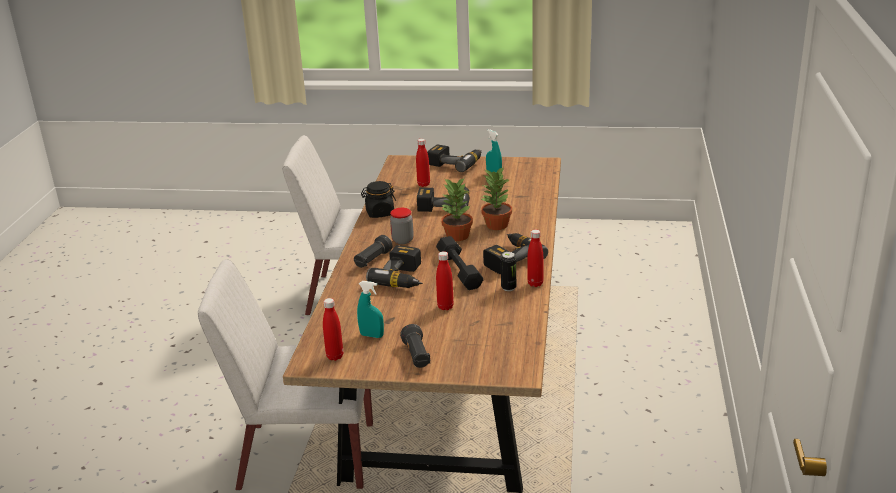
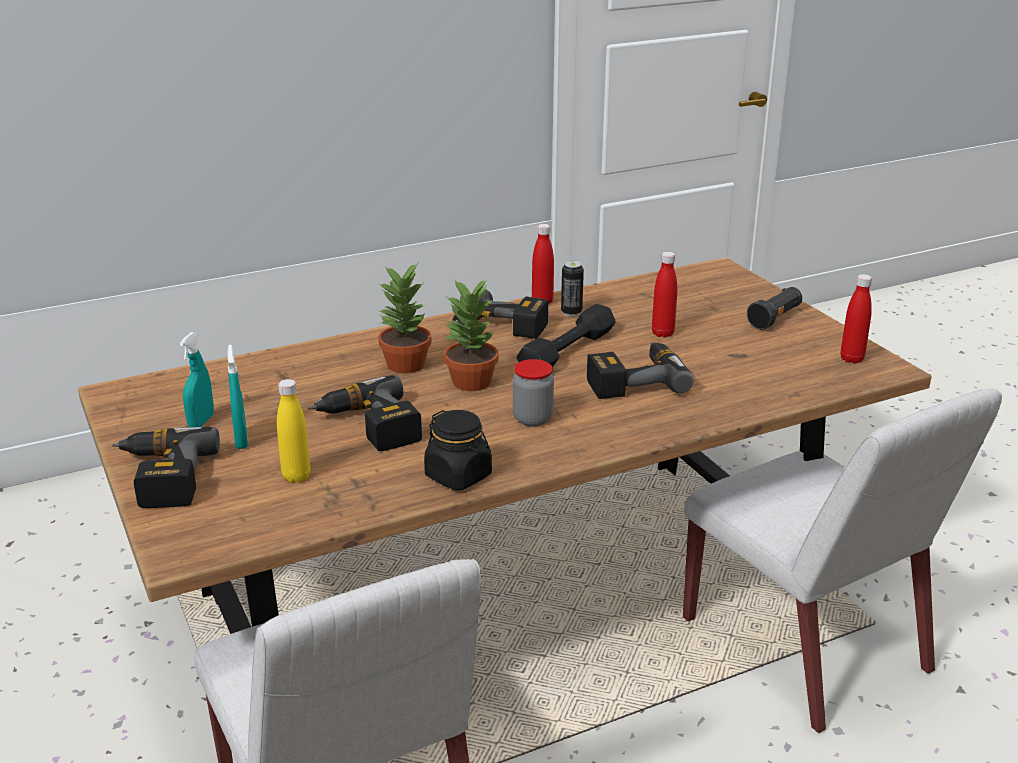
camera: 125 degrees left, 0 degrees up
black flashlight [354,235,393,268] -> none
turquoise spray bottle [357,281,384,338] -> turquoise spray bottle moved to [227,345,248,449]
red bottle [416,139,430,187] -> yellow bottle [277,379,310,483]

